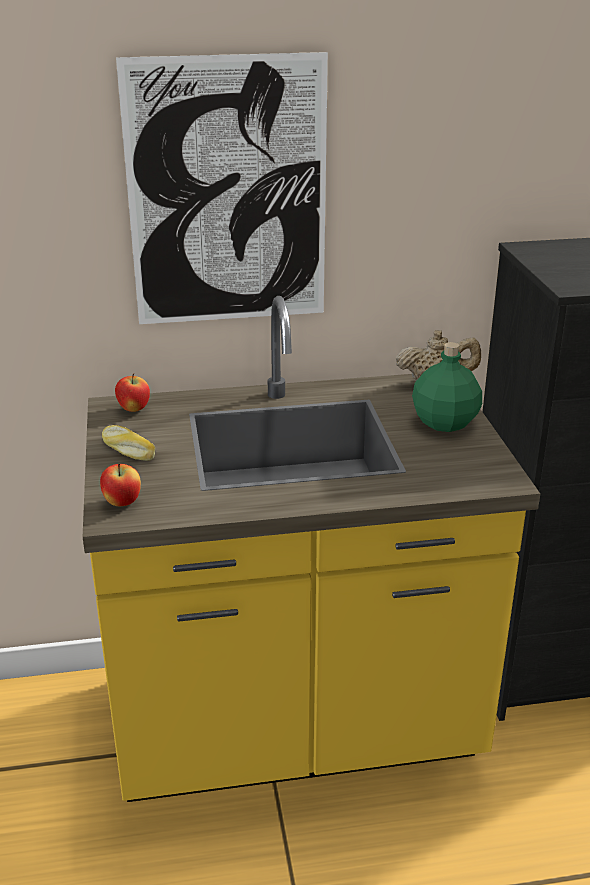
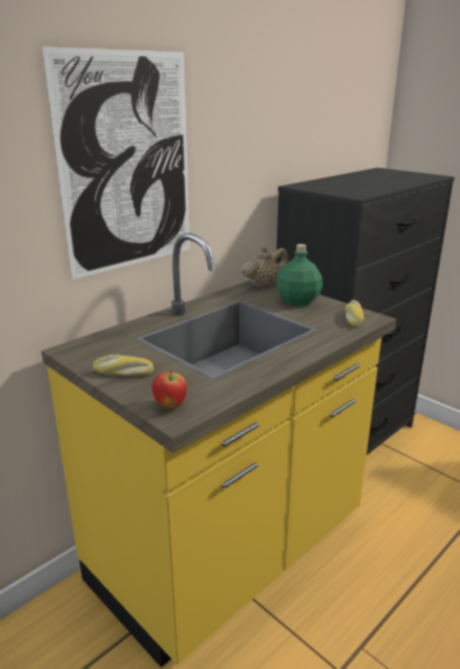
camera: 35 degrees left, 5 degrees down
apple [115,373,150,412] -> none
none -> bread [345,300,364,327]

